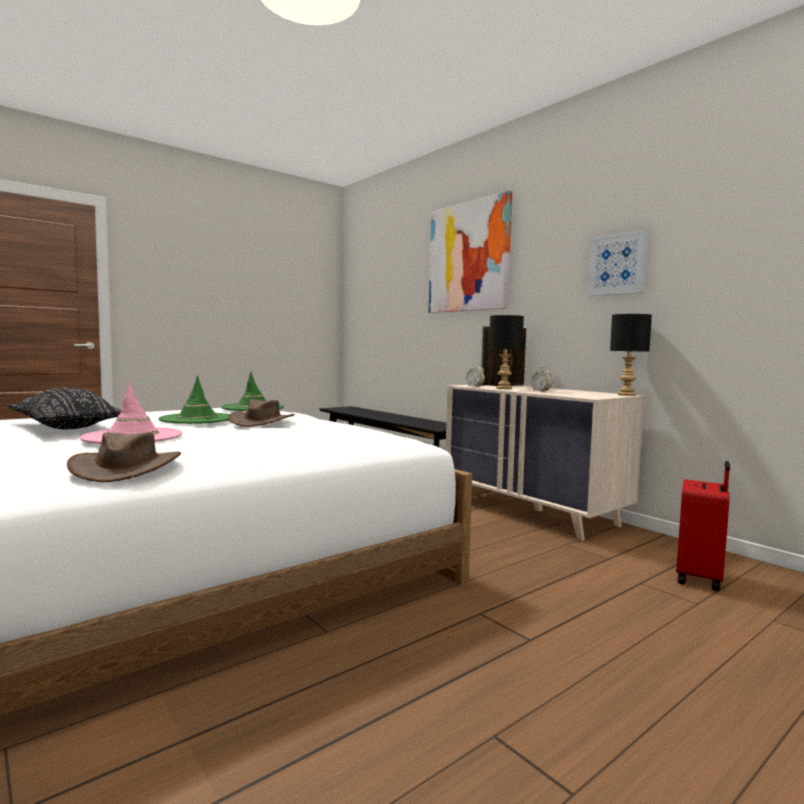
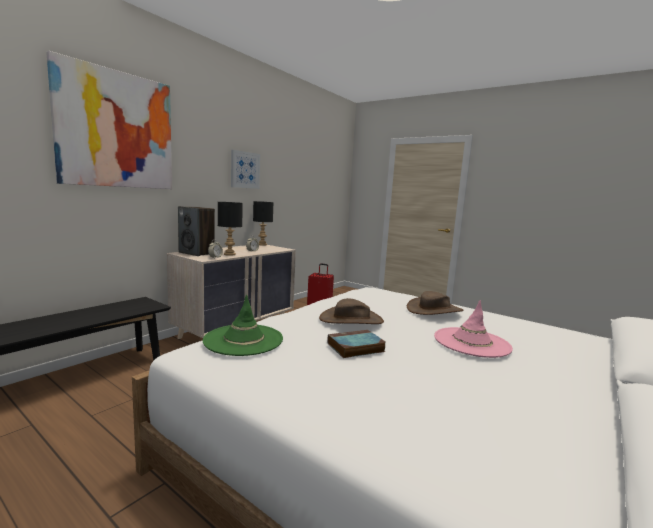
camera: 105 degrees left, 5 degrees up
black pillow [7,388,121,429] -> none
brown hat [67,432,181,482] -> brown hat moved to [407,291,464,315]
green hat [158,375,230,424] -> book [327,330,385,358]

